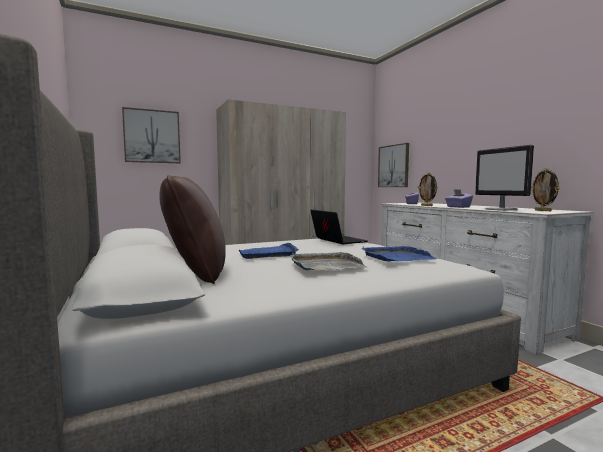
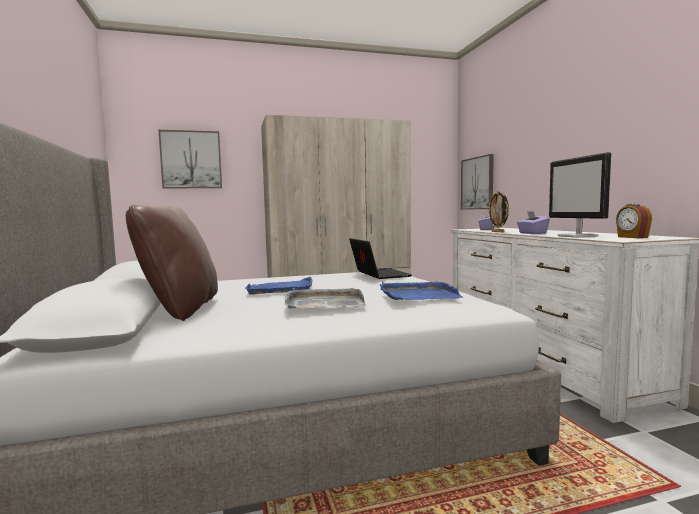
camera: 10 degrees right, 0 degrees up
picture frame [531,168,560,211] -> alarm clock [616,204,652,238]

